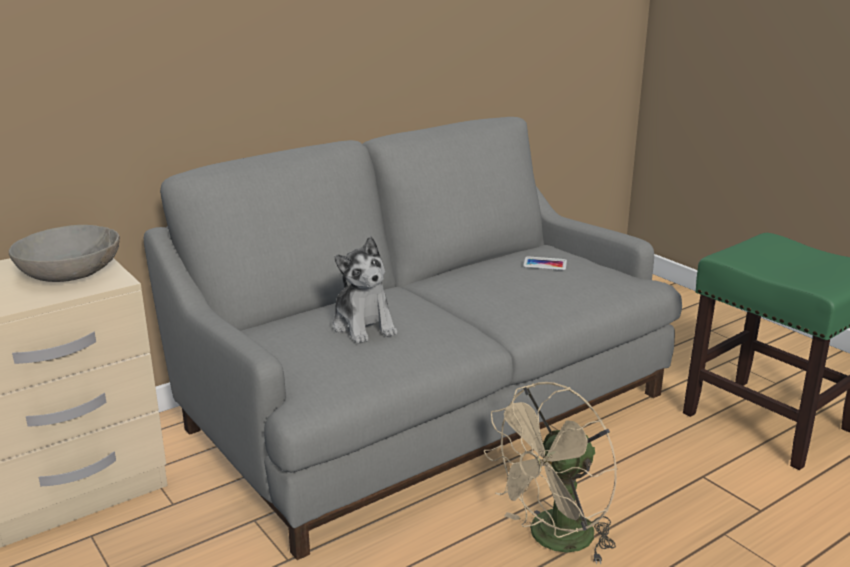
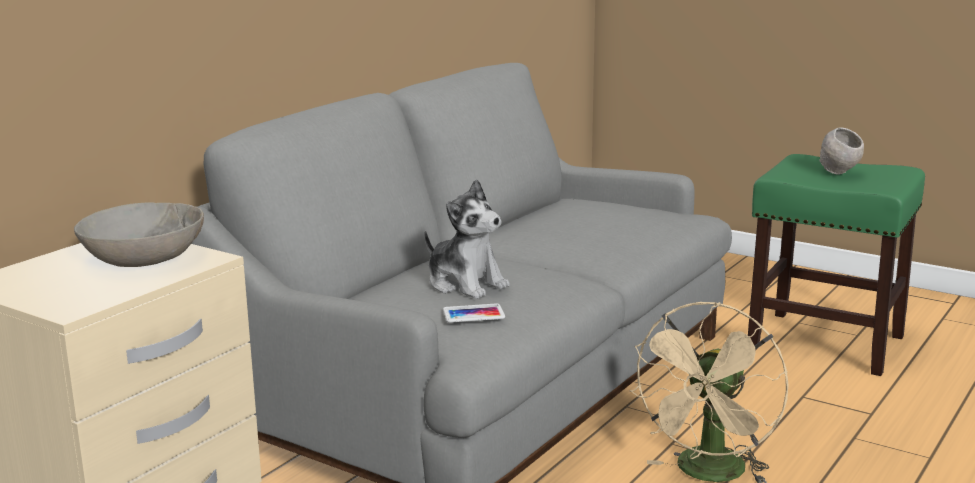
camera: 20 degrees left, 5 degrees down
phone [523,256,567,270] -> phone moved to [443,303,505,323]
none -> grey bowl [819,127,864,175]

